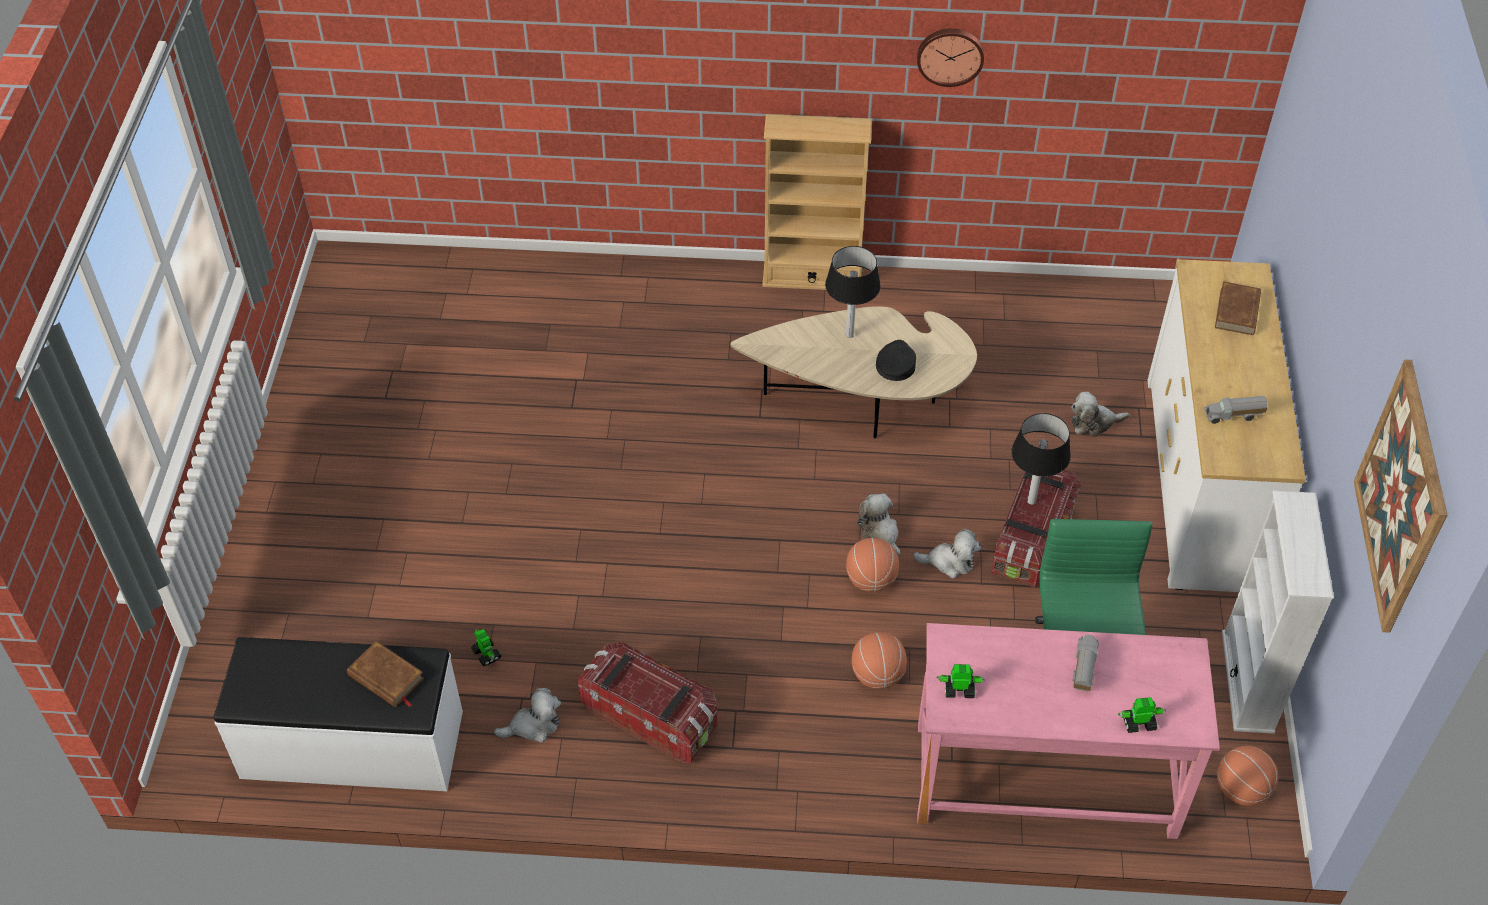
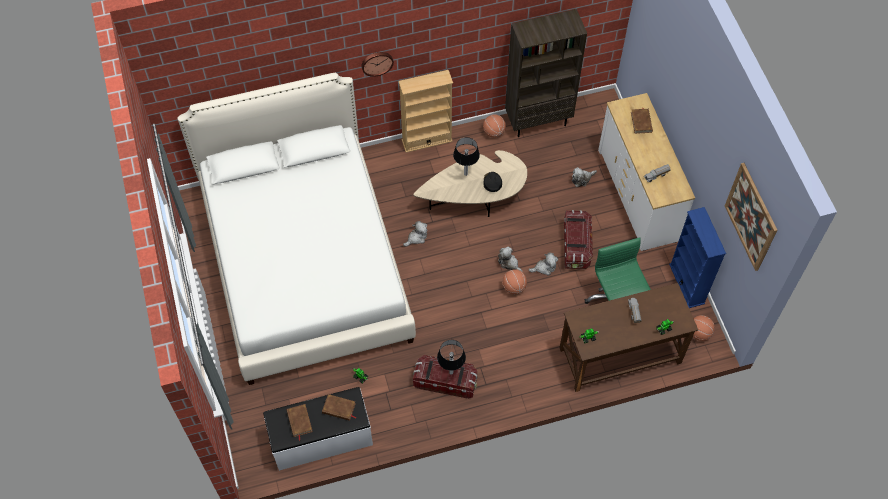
camera: 20 degrees left, 10 degrees up
plush toy [494,688,561,742] -> plush toy moved to [403,221,428,247]
basketball [852,632,907,689] -> basketball moved to [483,114,506,138]
wall clock [917,28,984,87] -> wall clock moved to [361,52,394,77]
pink desk [917,623,1220,839] -> brown desk [559,283,698,392]
table lamp [1011,413,1071,505] -> table lamp moved to [437,340,466,375]
white bookcase [1222,491,1334,734] -> blue bookcase [669,207,726,308]
none -> white bed [178,73,416,385]
none -> brown book [286,404,313,440]
none -> brown bookcase [505,9,587,137]

